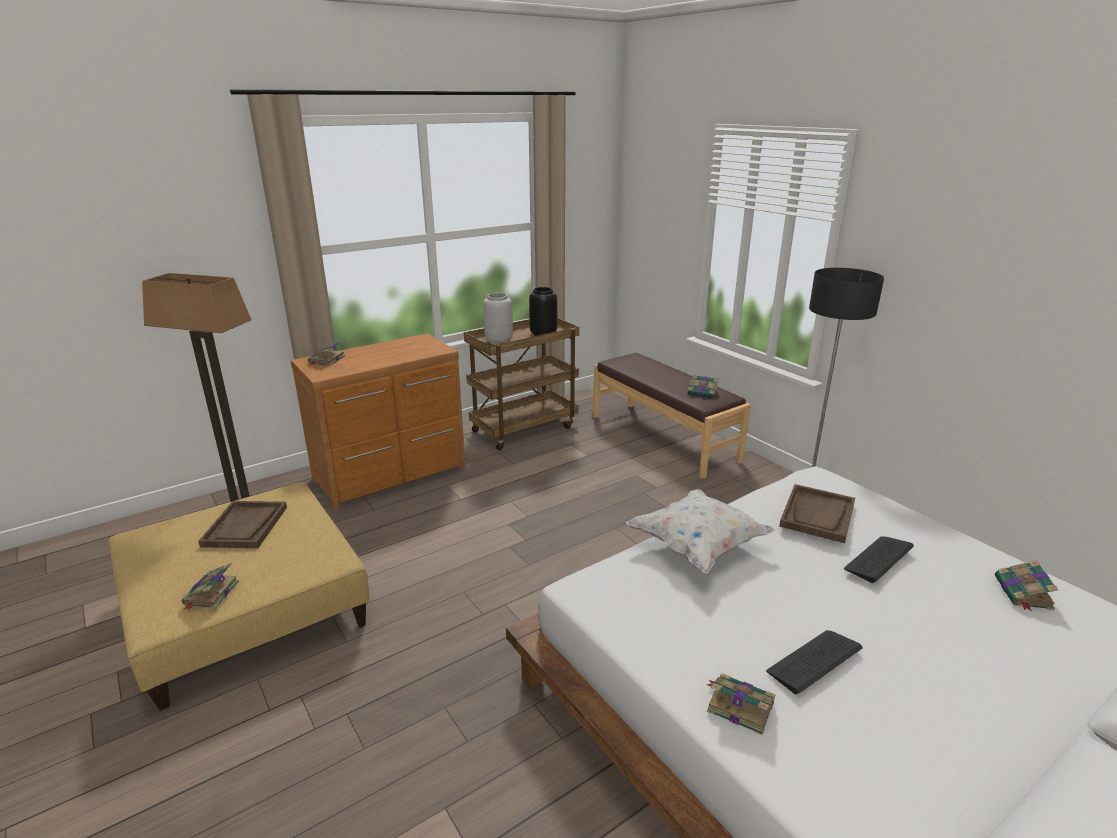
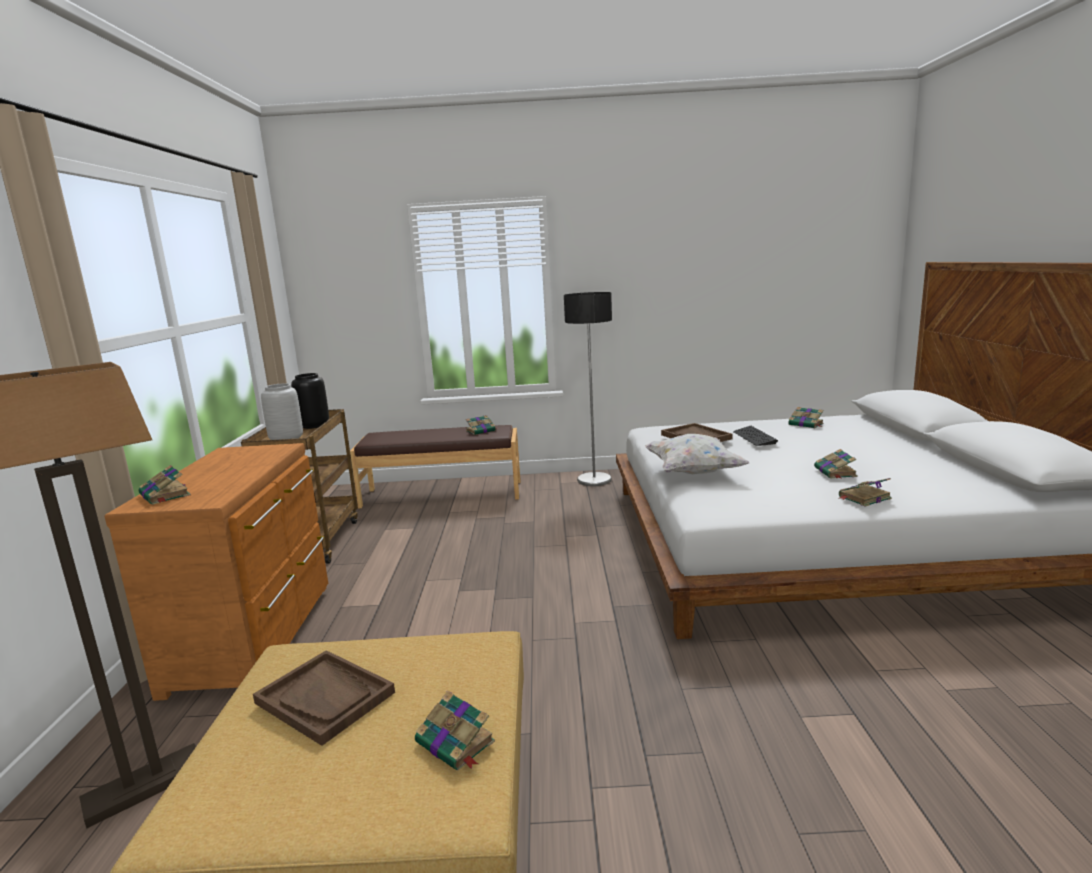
camera: 55 degrees left, 10 degrees down
keyboard [766,630,862,694] -> book [814,449,858,479]

